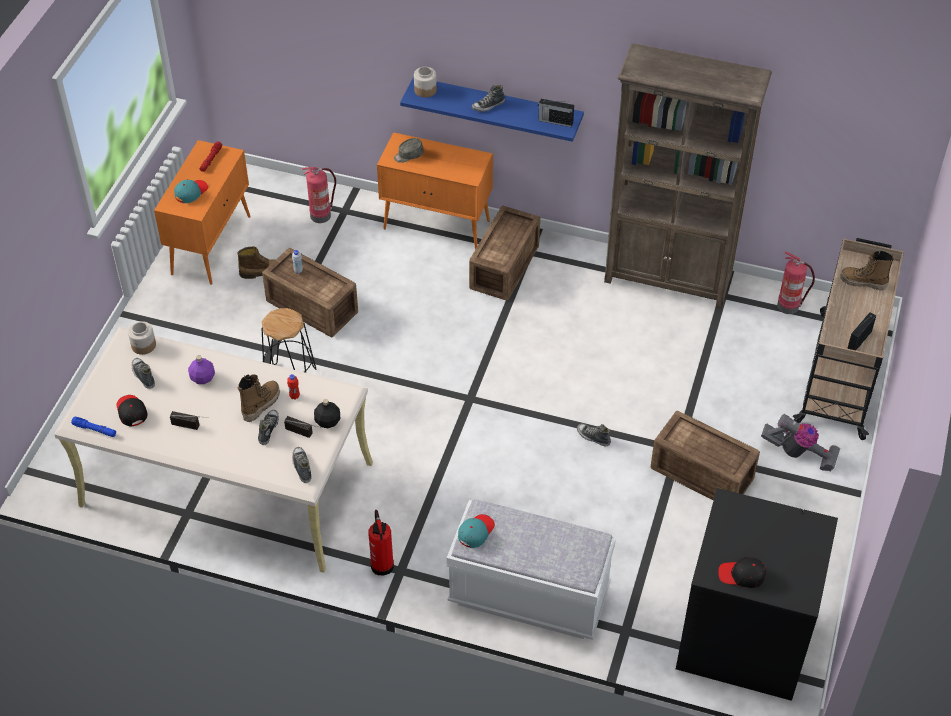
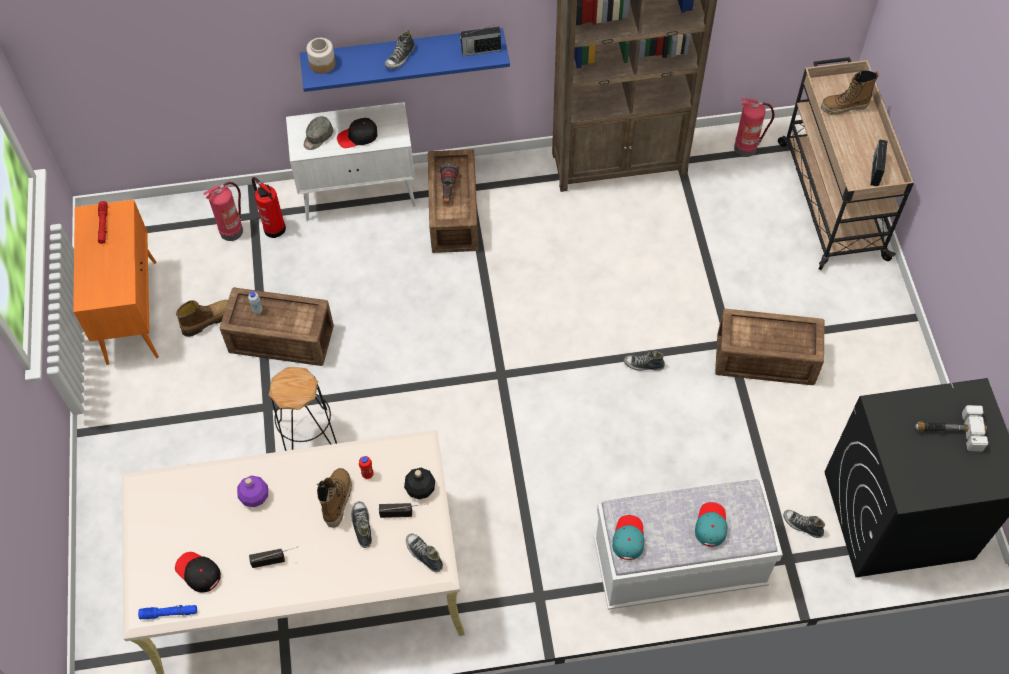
camera: 25 degrees left, 10 degrees up
jar [128,321,156,355] -> none
shoe [132,358,155,389] -> shoe moved to [783,510,825,538]
turquoise cap [174,180,208,203] -> turquoise cap moved to [695,502,727,547]
fire extinguisher [368,510,394,576] -> fire extinguisher moved to [252,177,286,238]
orange cabinet [377,132,493,250] -> white cabinet [286,102,416,220]
black cap [718,557,766,588] -> black cap moved to [337,118,378,148]
vacuum cleaner [761,414,840,471] -> none
none -> flashlight [439,163,459,204]
none -> hammer [915,405,988,451]

